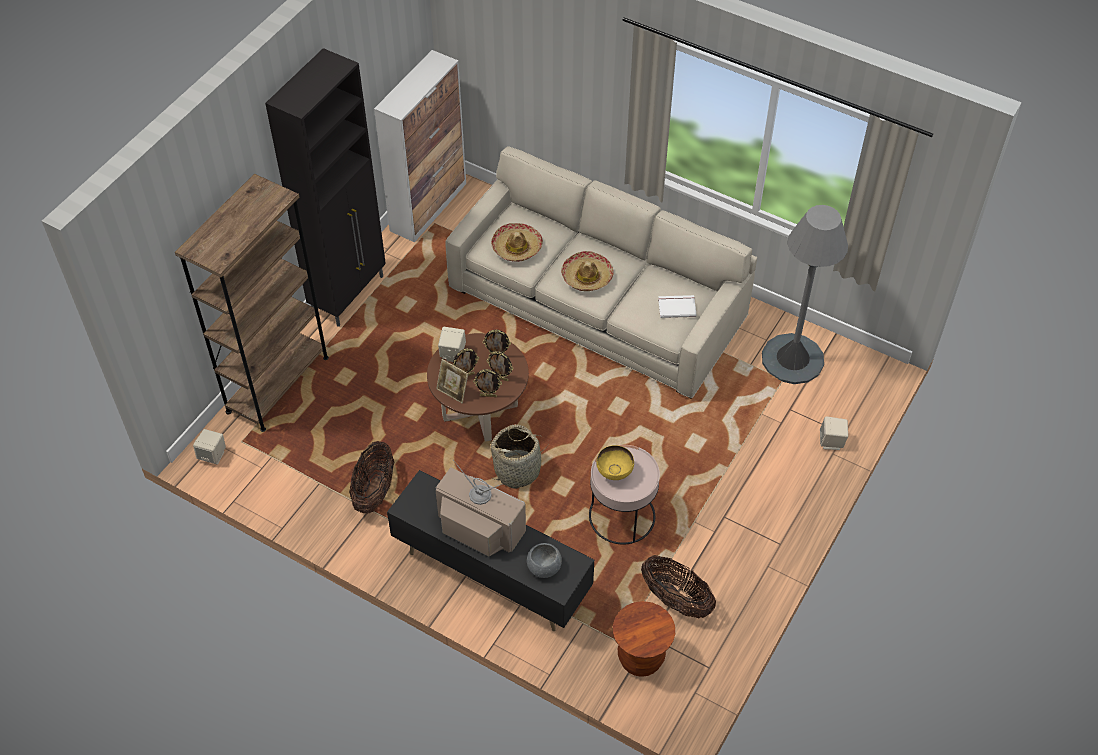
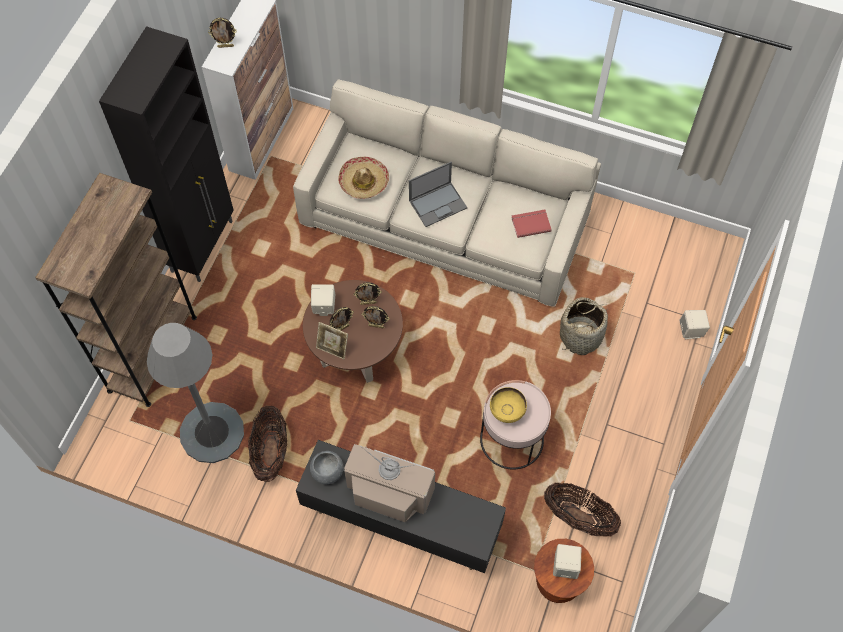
camera: 10 degrees left, 10 degrees up
beige speaker [193,429,226,465] -> beige speaker moved to [553,544,582,579]
picture frame [473,369,502,397] -> picture frame moved to [208,18,237,48]
basket [491,424,549,489] -> basket moved to [560,297,608,355]
grey bowl [527,543,562,578] -> grey bowl moved to [310,451,343,484]
hat [561,251,614,291] -> laptop [409,162,467,227]
white book [658,295,696,318] -> red book [511,210,552,238]
grey floor lamp [762,205,848,384] -> grey floor lamp moved to [147,323,244,463]

